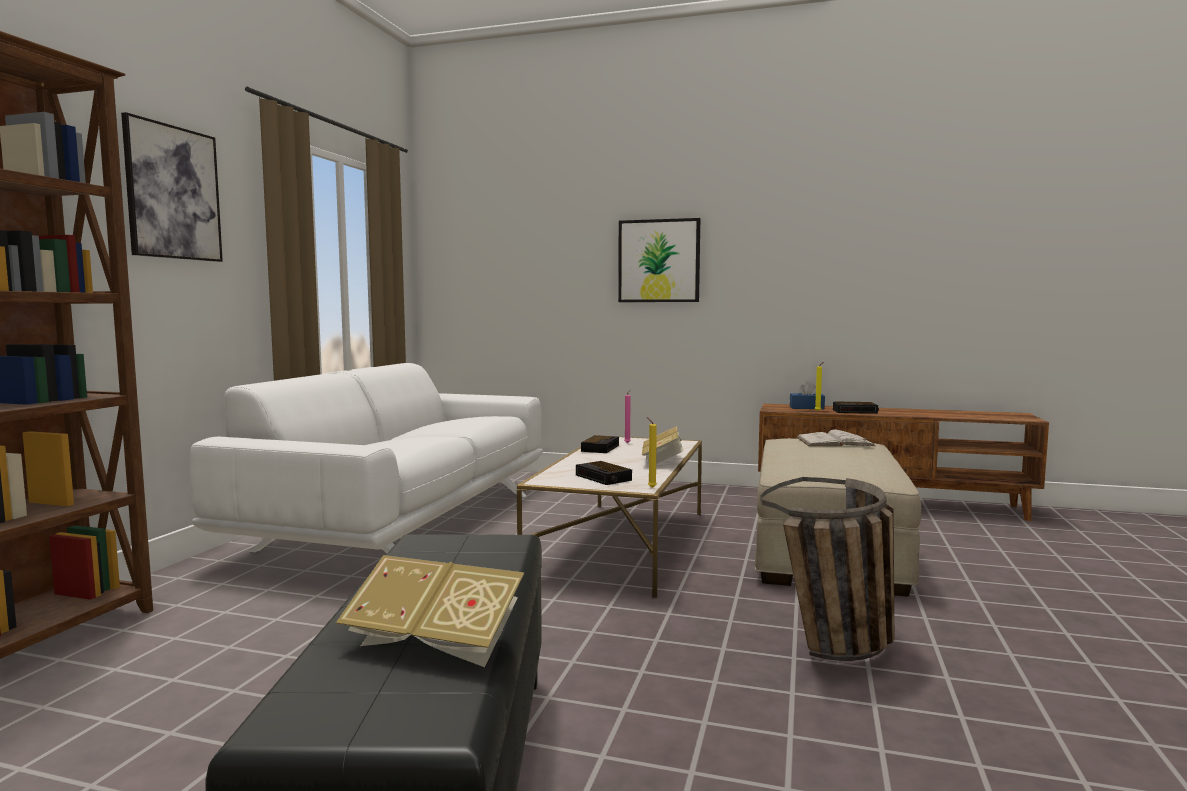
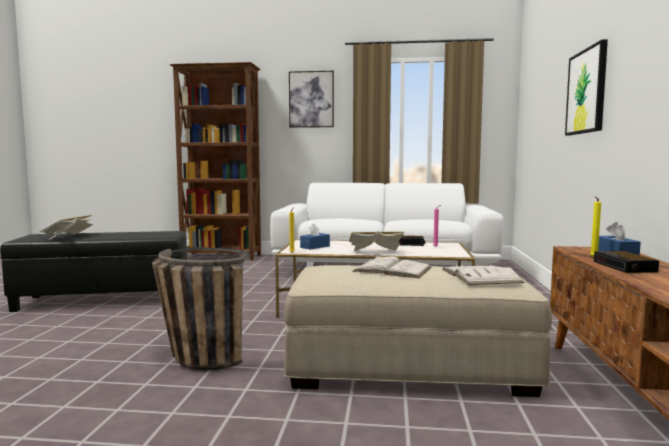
camera: 80 degrees right, 0 degrees up
alarm clock [576,461,632,485] -> blue tissue box [300,223,330,250]
none -> white book [352,255,432,278]

